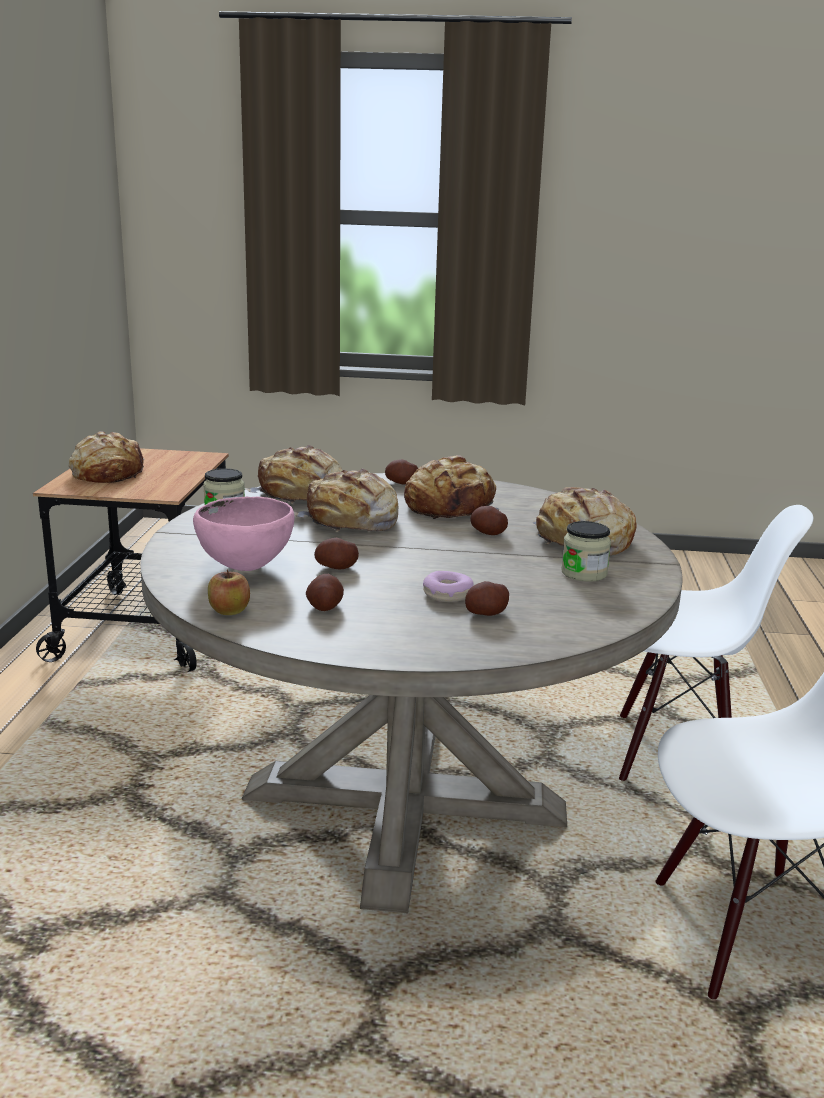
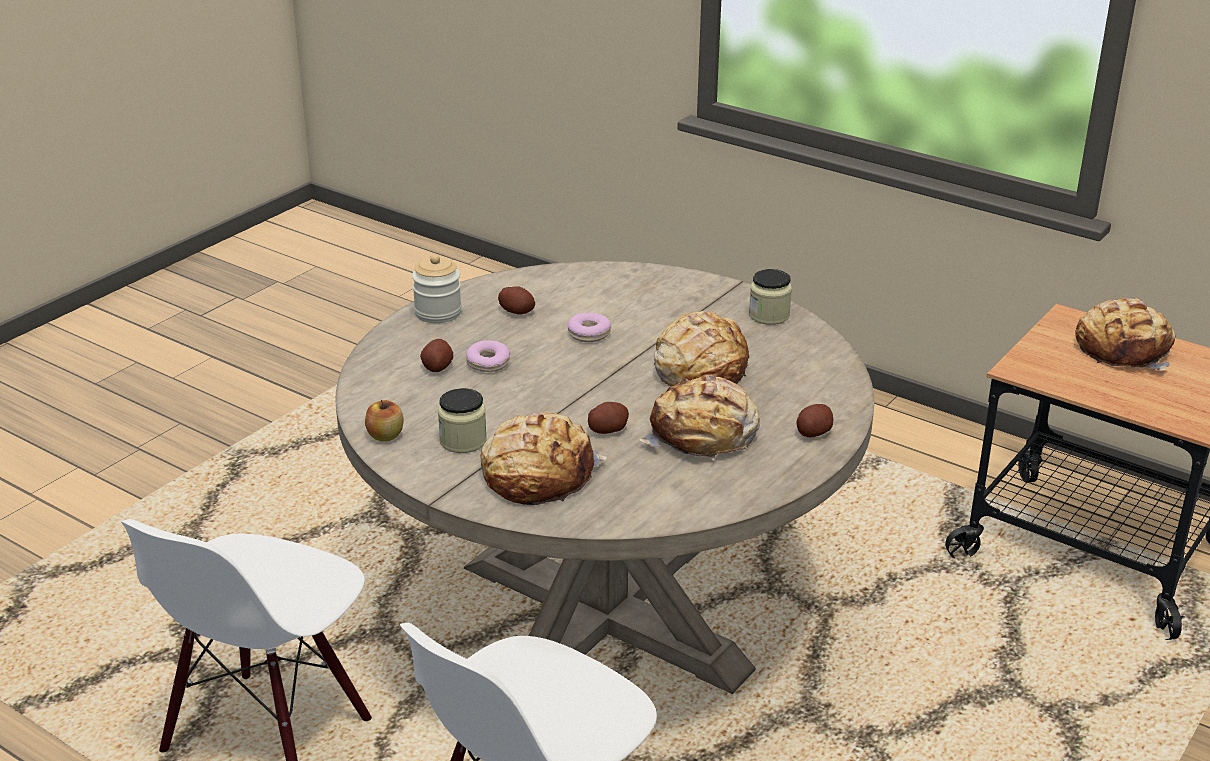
camera: 120 degrees right, 10 degrees up
pink bowl [193,497,294,571] -> none
apple [208,569,250,615] -> apple moved to [365,400,403,442]
bread [244,445,342,504] -> none
potato [314,538,359,569] -> donut [568,313,611,342]
none -> jar [412,254,462,323]

